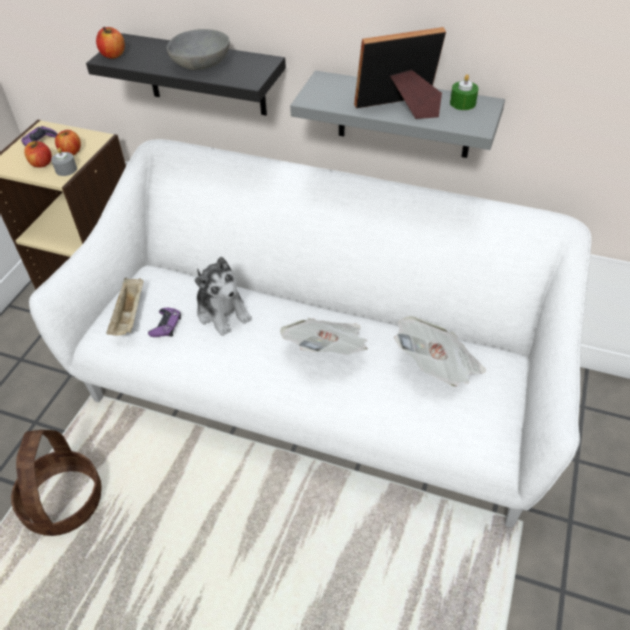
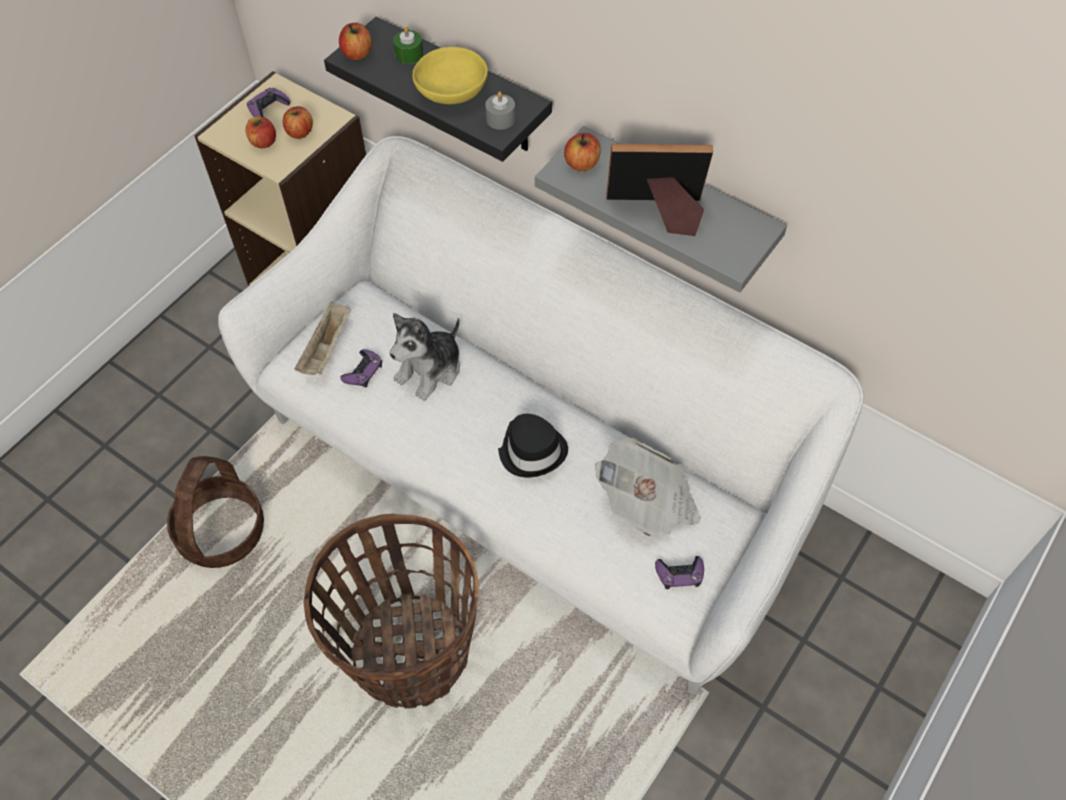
camera: 15 degrees right, 10 degrees up
grey candle [51,148,77,176] -> grey candle moved to [485,91,515,130]
grey bowl [167,29,230,70] -> yellow bowl [413,47,488,104]
plush toy [194,257,252,336] -> plush toy turned 60 degrees clockwise [390,313,460,401]
newspaper [280,318,368,355] -> black hat [498,414,568,477]
green candle [450,74,479,110] -> green candle moved to [393,27,423,64]
none -> basket [303,514,479,709]
none -> apple [564,133,601,171]
none -> purple game controller [655,556,704,589]

